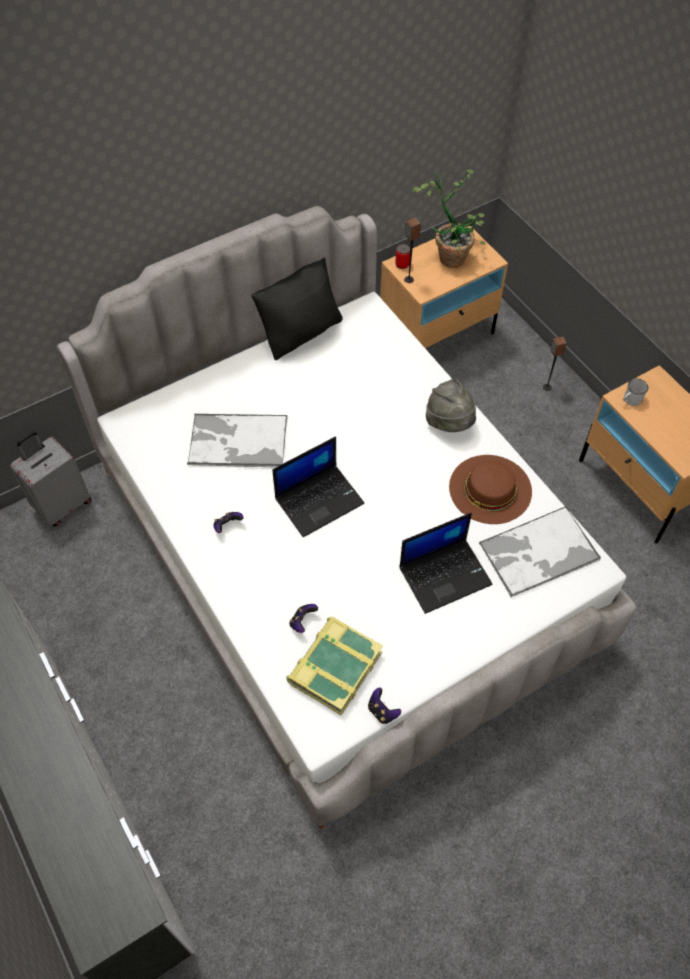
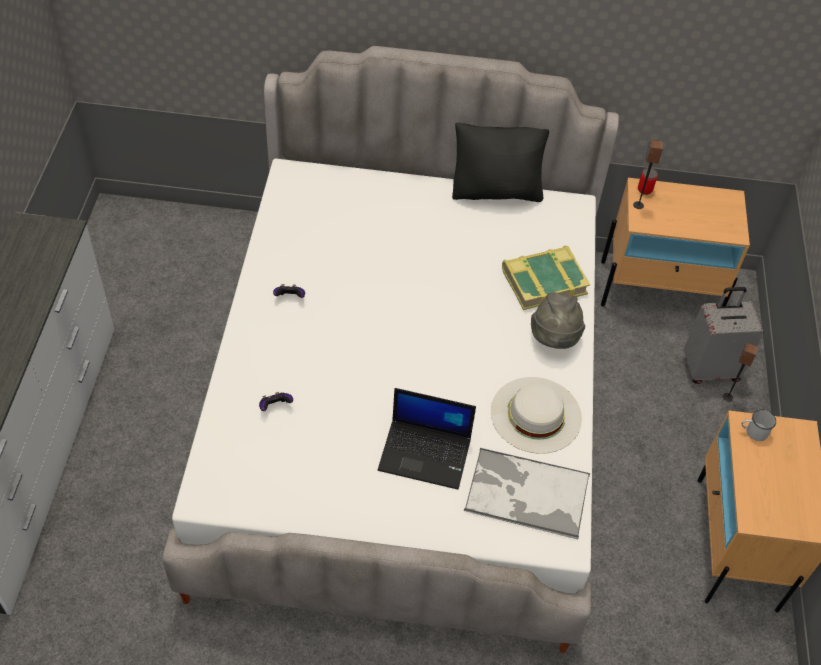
camera: 35 degrees right, 5 degrees down
grey suitcase [10,431,91,526] -> grey suitcase moved to [684,287,764,384]
tray [187,414,287,468] -> none
laptop [272,436,364,537] -> none
book [286,617,383,715] -> book moved to [502,246,590,310]
game controller [368,688,401,724] -> none
potted plant [412,170,485,268] -> none
brown hat [449,455,532,524] -> white hat [491,377,582,454]

